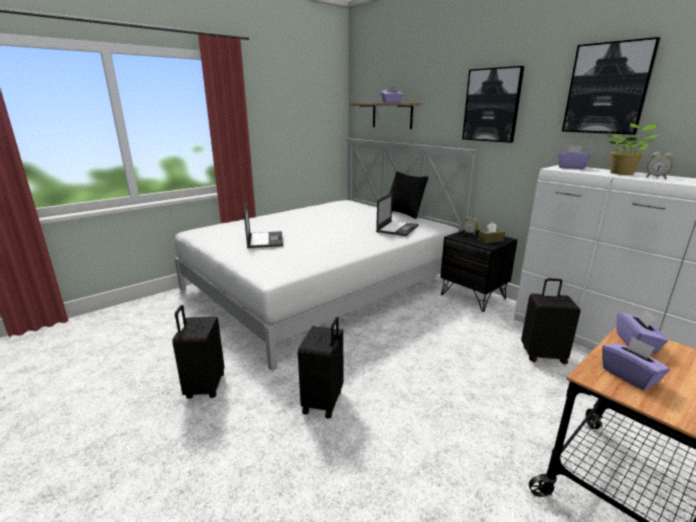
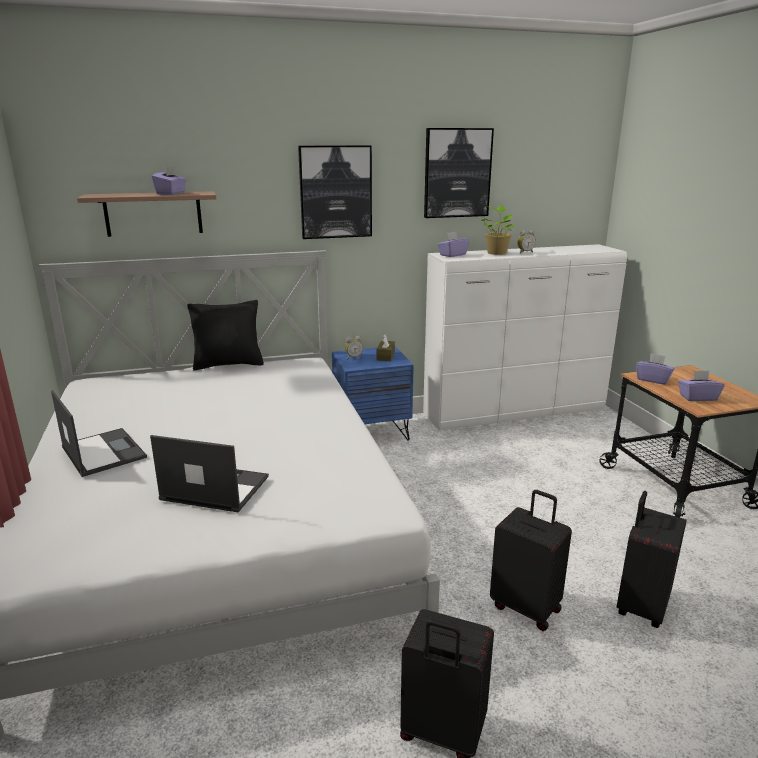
camera: 65 degrees left, 0 degrees up
laptop [376,192,419,236] -> laptop moved to [51,390,147,477]
black nightstand [440,230,518,312] -> blue nightstand [332,347,414,441]
black suitcase [521,278,581,364] -> black suitcase moved to [616,491,687,628]

